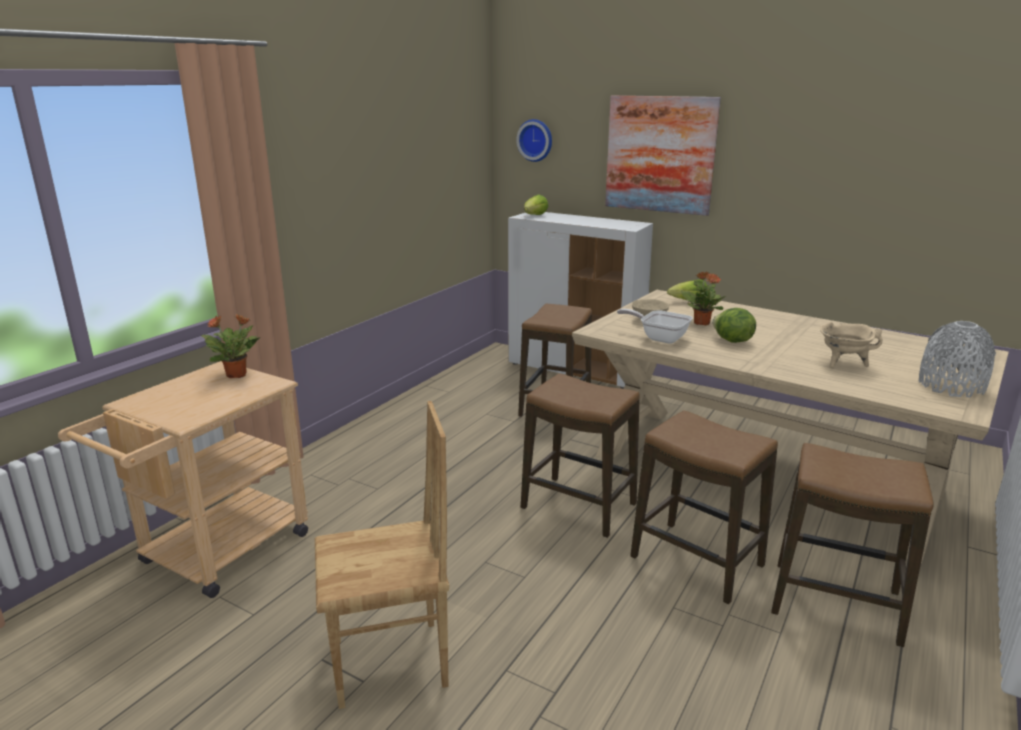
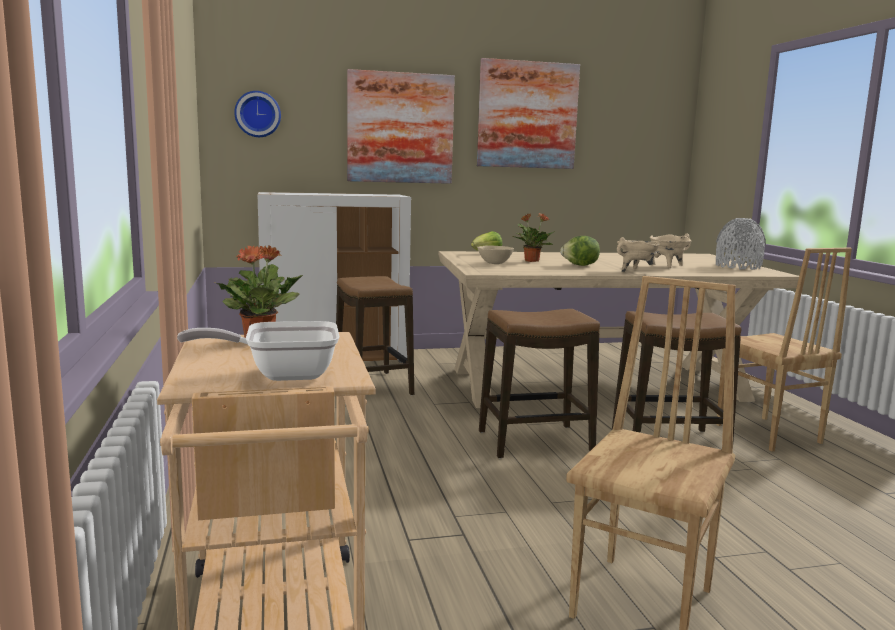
camera: 45 degrees left, 10 degrees down
lettuce [524,194,548,215] -> none
frying pan [617,309,693,344] -> frying pan moved to [177,321,340,381]
stool [771,443,934,647] -> brown chair [716,247,852,451]
none -> picture [477,58,580,169]
none -> beige cooking pot [617,237,661,273]

